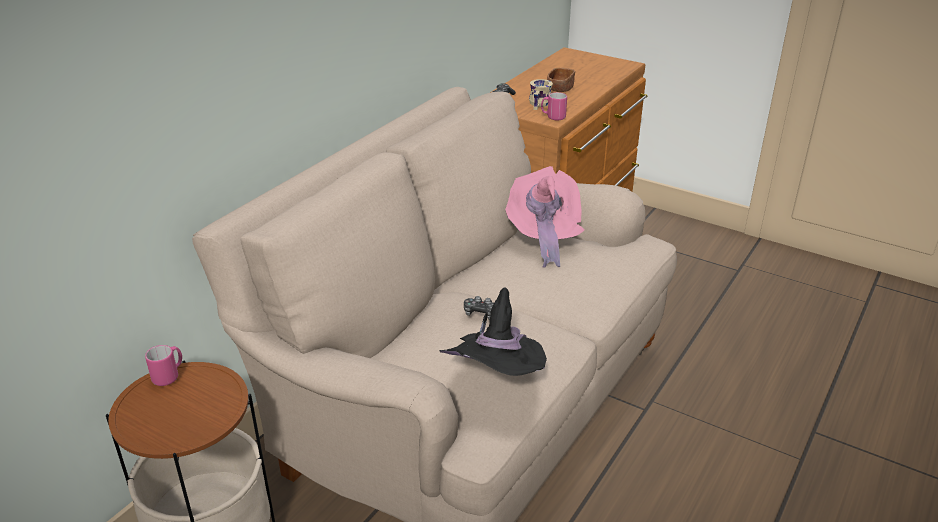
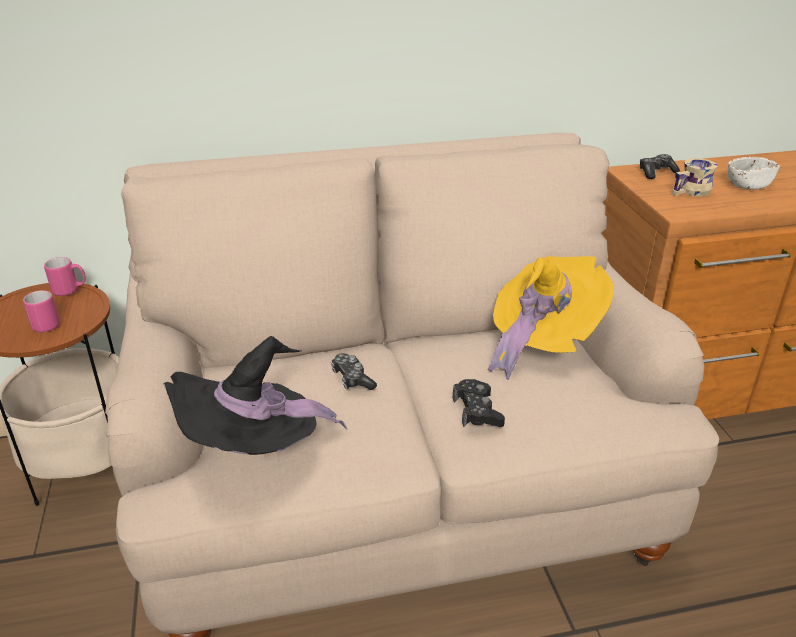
camera: 45 degrees right, 0 degrees up
pink hat [505,166,585,268] -> yellow hat [488,256,614,380]
pink mug [541,92,567,121] -> pink mug moved to [23,290,60,332]
brown bowl [547,68,575,92] -> white bowl [727,156,780,190]
none -> black game controller [453,379,505,427]

